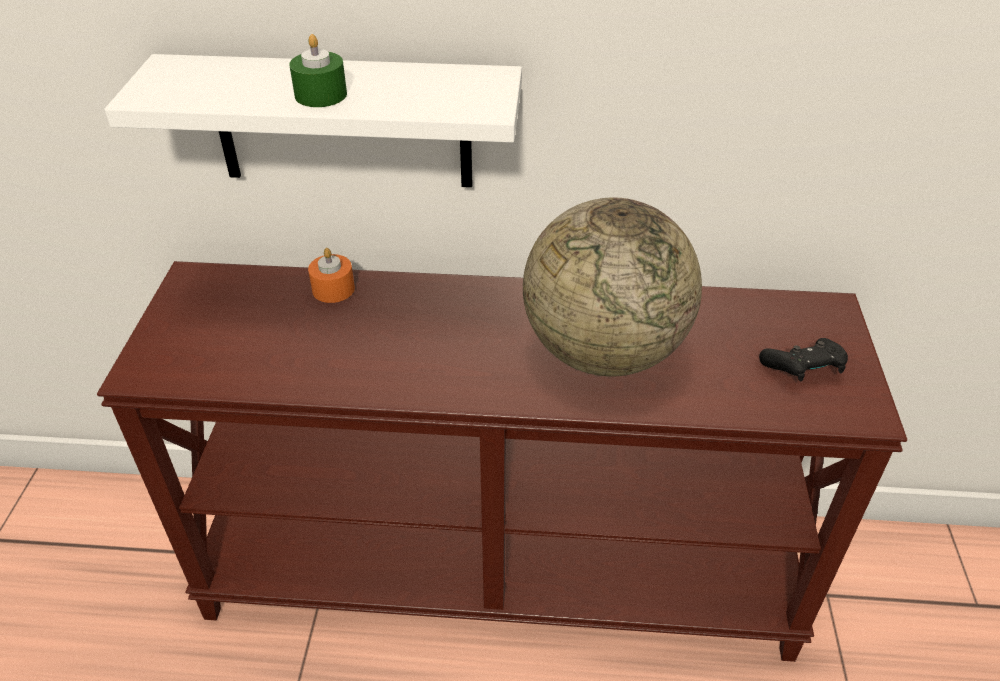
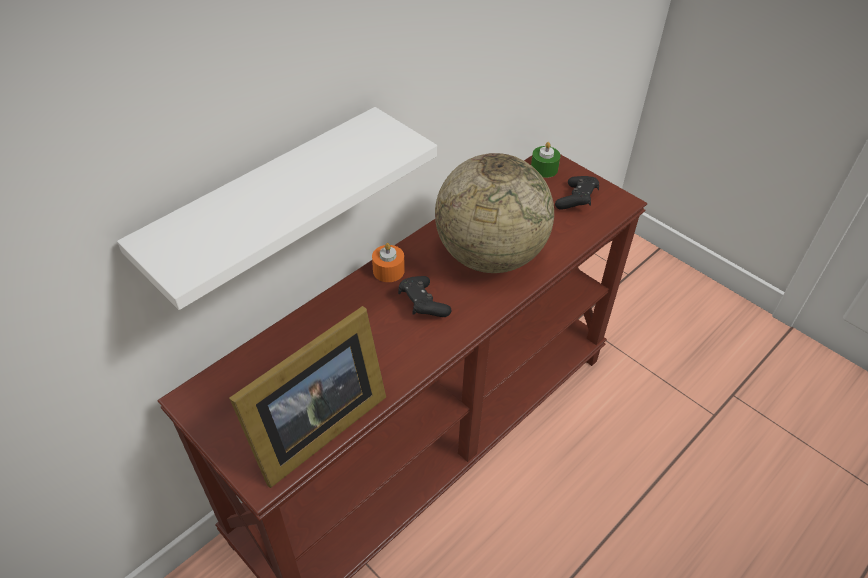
camera: 50 degrees left, 5 degrees up
green candle [289,34,347,107] -> green candle moved to [531,142,560,178]
orange candle [308,248,355,303] -> orange candle moved to [372,243,405,282]
none -> picture frame [229,306,386,488]
none -> black game controller [398,276,451,317]

